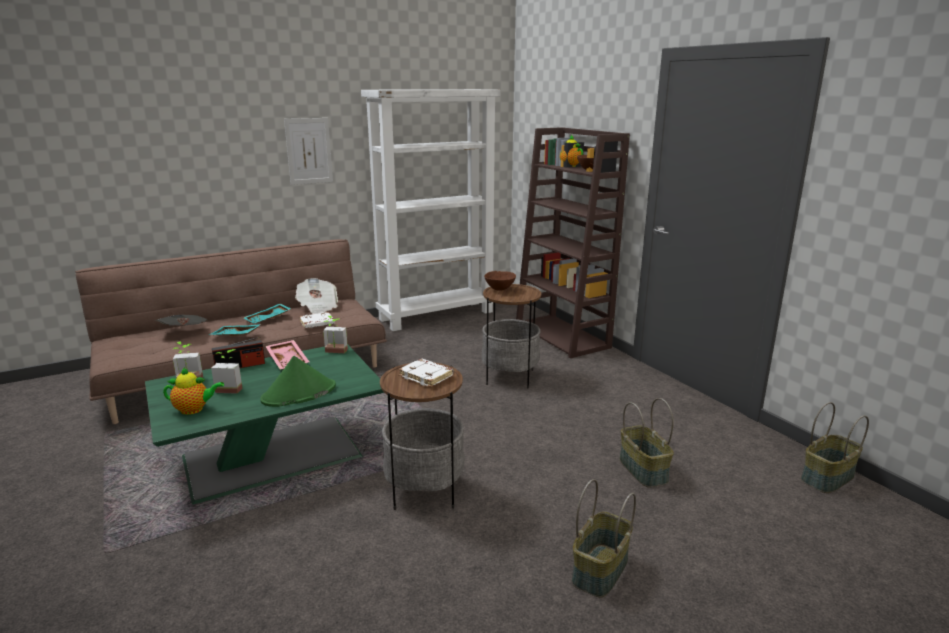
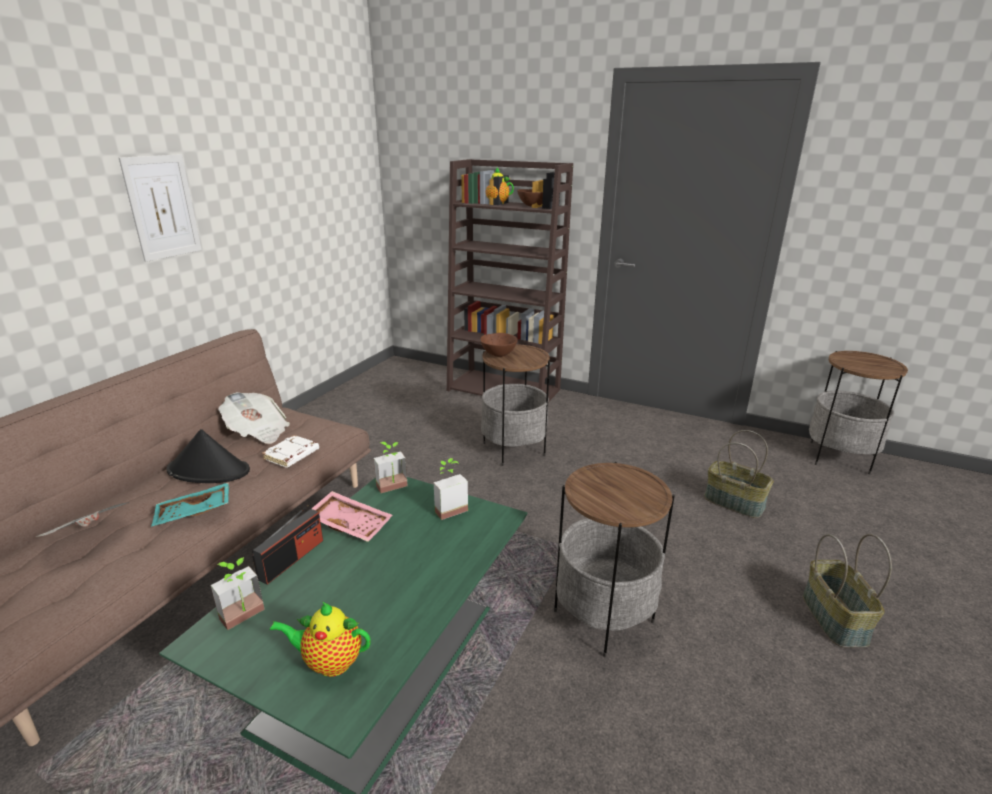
camera: 35 degrees left, 5 degrees up
teapot [163,367,224,415] -> teapot turned 135 degrees counterclockwise [270,602,371,677]
potted plant [211,349,242,394] -> potted plant moved to [434,458,468,520]
turquoise tray [244,304,291,323] -> black hat [166,429,250,483]
green hat [260,356,336,407] -> none
white bookcase [361,89,500,331] -> none
white book [399,359,454,387] -> none
basket [801,402,869,493] -> side table [809,351,908,475]

